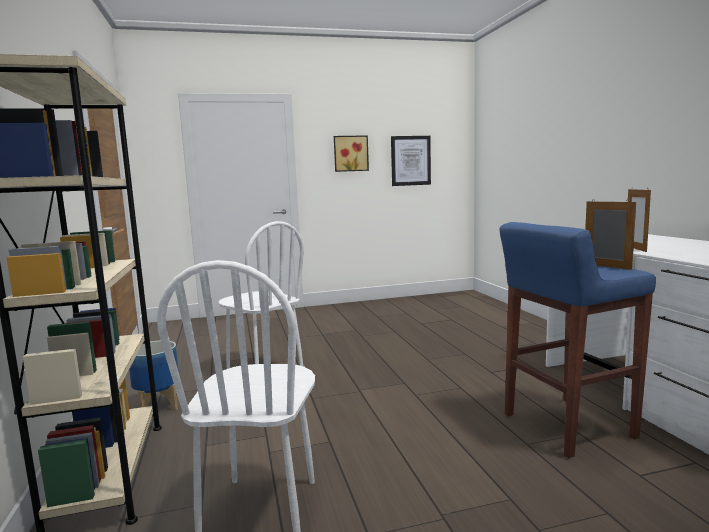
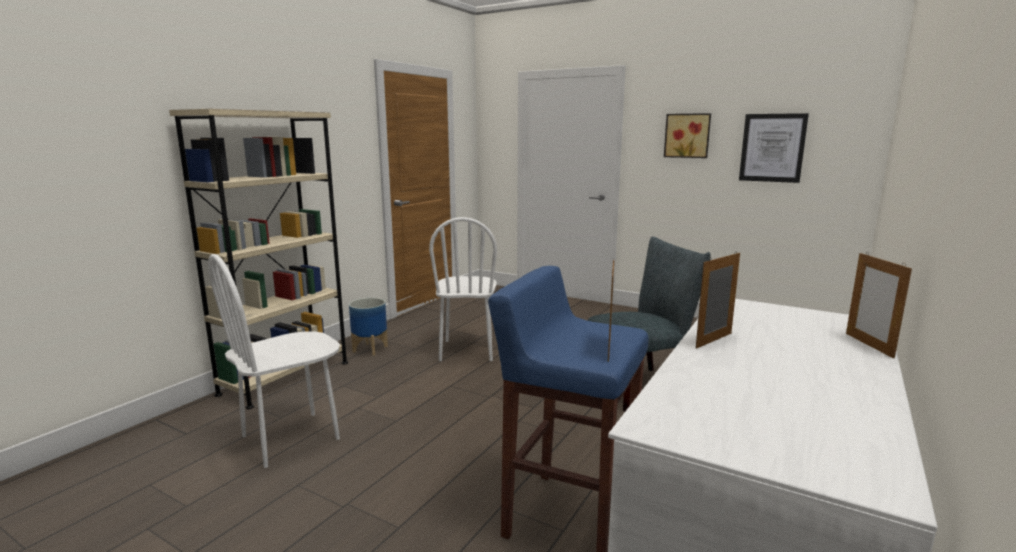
camera: 45 degrees right, 5 degrees up
none -> grey chair [588,237,711,412]
none -> picture frame [846,252,912,358]

